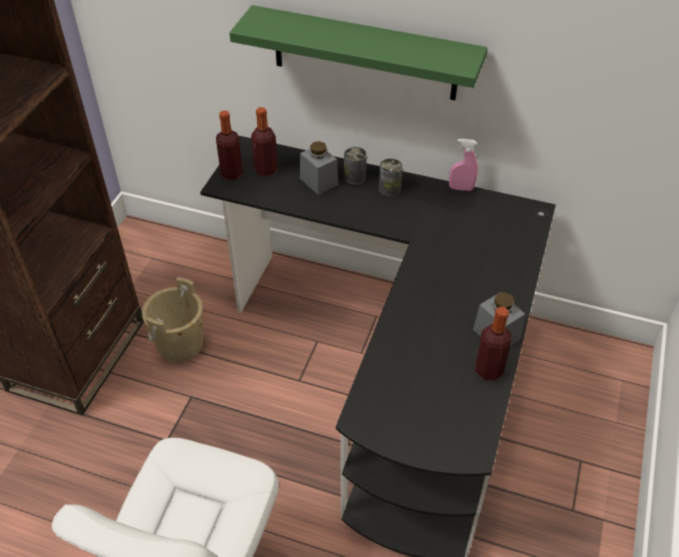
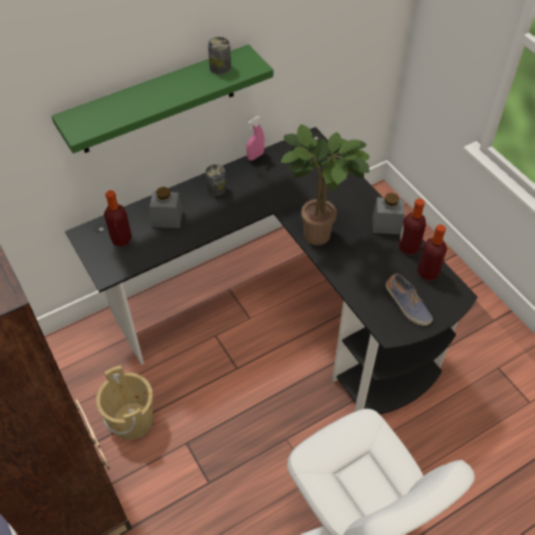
camera: 50 degrees left, 5 degrees up
bottle [216,110,243,180] -> bottle moved to [417,224,447,281]
can [344,147,367,184] -> can moved to [208,37,231,75]
none -> potted plant [281,124,370,245]
none -> shoe [386,273,433,326]

